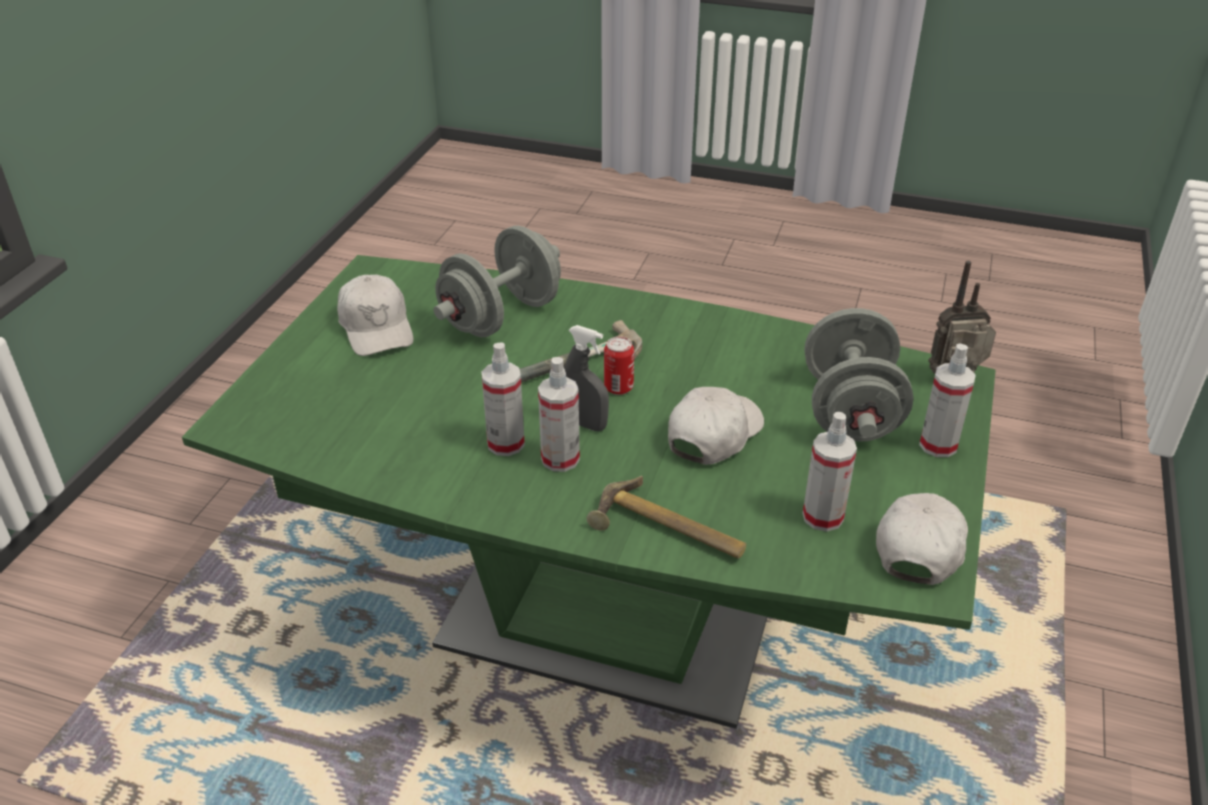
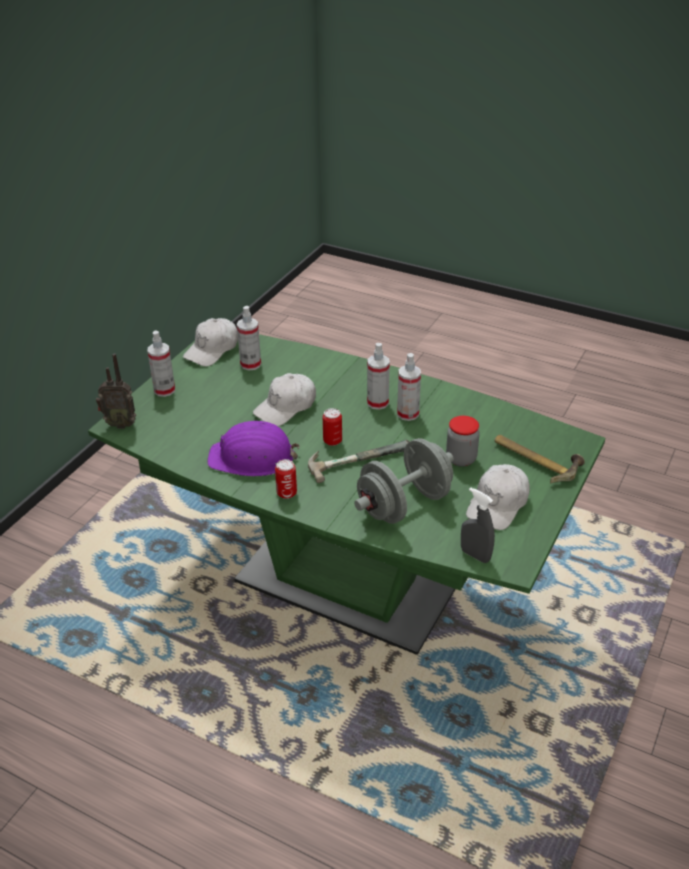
camera: 170 degrees left, 0 degrees up
white cap [337,275,414,356] -> white cap turned 135 degrees counterclockwise [466,464,530,530]
grey spray bottle [564,325,609,431] -> grey spray bottle moved to [461,487,495,563]
hammer [587,476,747,559] -> hammer moved to [495,435,585,483]
grey dumbbell [804,308,914,442] -> none
none -> purple hard hat [207,421,300,476]
none -> can [275,459,297,499]
none -> jar [446,416,480,467]

